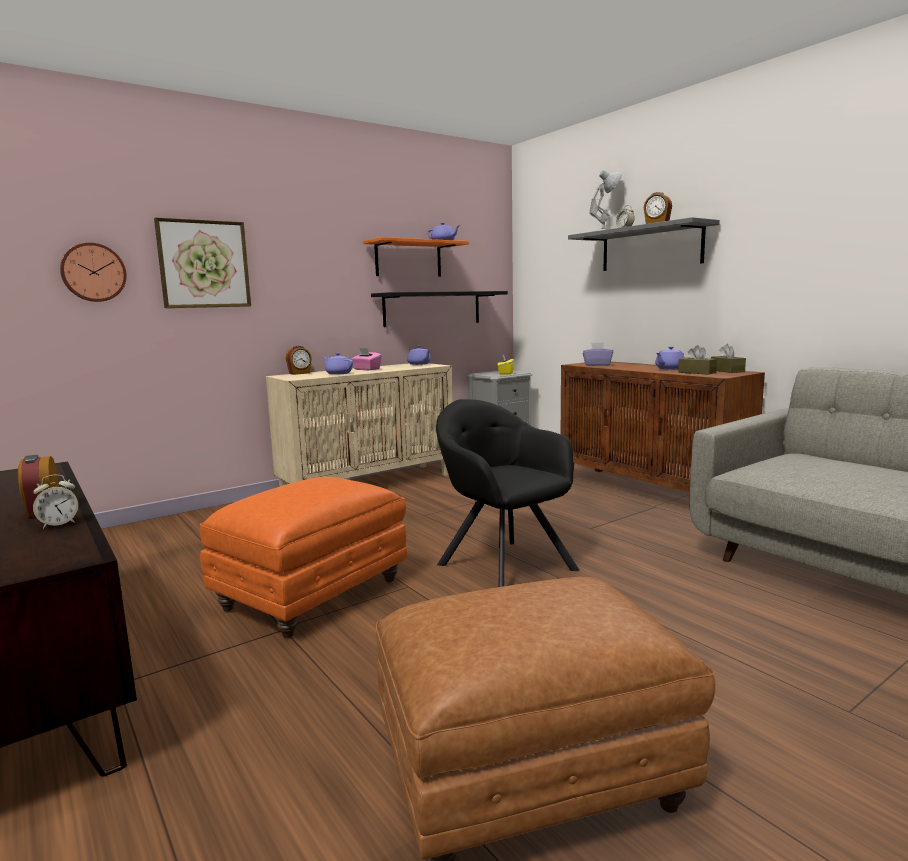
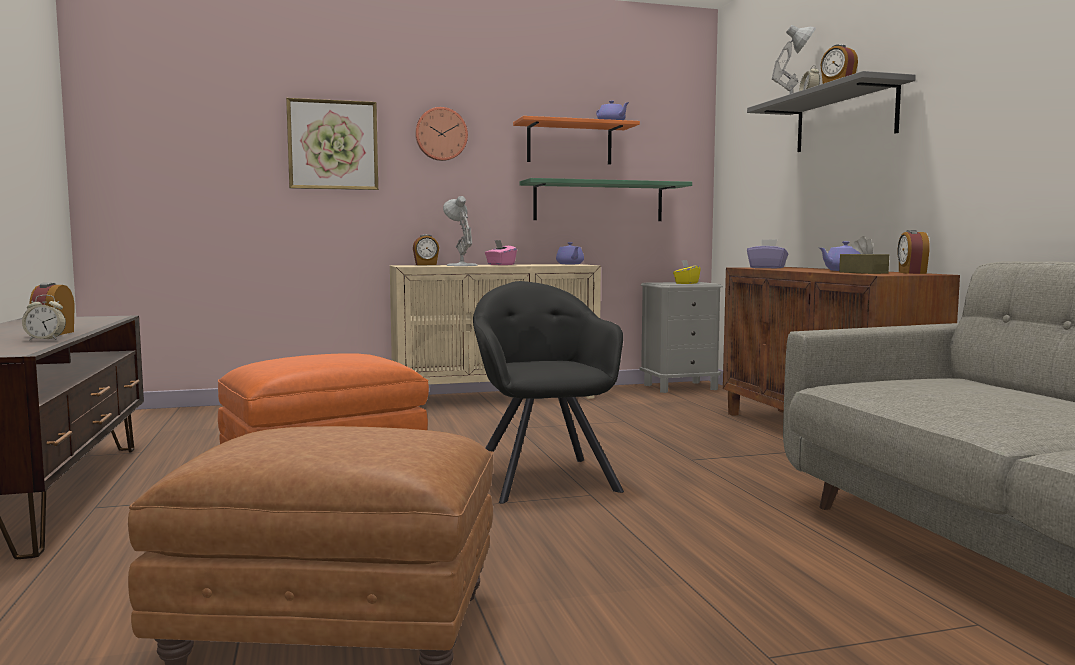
camera: 20 degrees right, 5 degrees down
wall clock [60,242,127,302] -> wall clock moved to [415,107,468,161]
purple teapot [323,353,353,375] -> white table lamp [443,196,478,266]
black shelf [371,291,508,327] -> green shelf [520,178,692,221]
brown tissue box [711,344,746,373] -> alarm clock [898,230,930,274]

